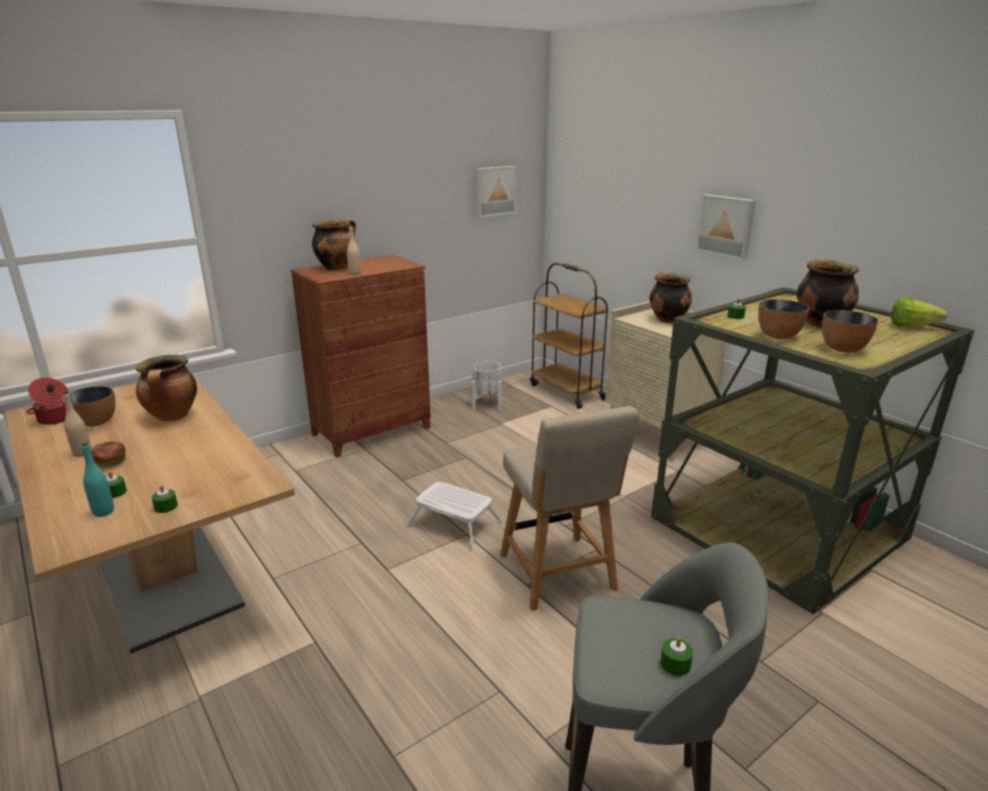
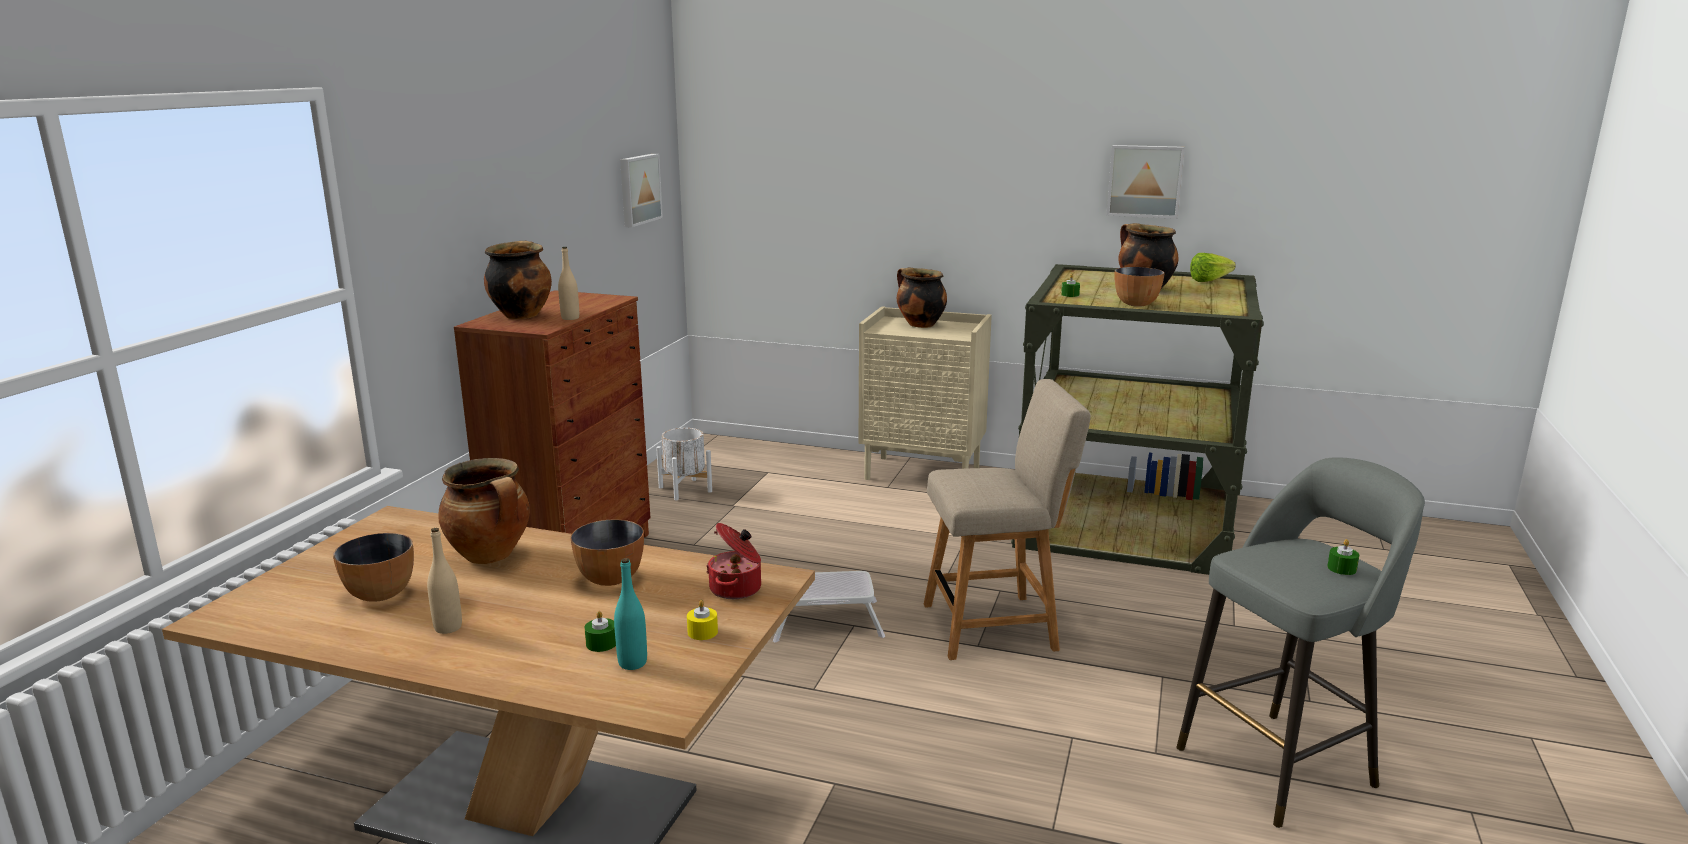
camera: 35 degrees left, 5 degrees down
cooking pot [26,378,69,425] -> cooking pot moved to [706,523,761,599]
bread [91,441,126,468] -> none
green candle [152,485,178,513] -> yellow candle [687,600,718,640]
beige chair [500,406,639,611] -> beige chair turned 45 degrees counterclockwise [924,379,1090,660]
brown cart [530,263,608,409] -> none
picture [696,194,756,260] -> picture moved to [1106,145,1185,219]
bowl [822,310,878,353] -> bowl moved to [570,519,644,586]

